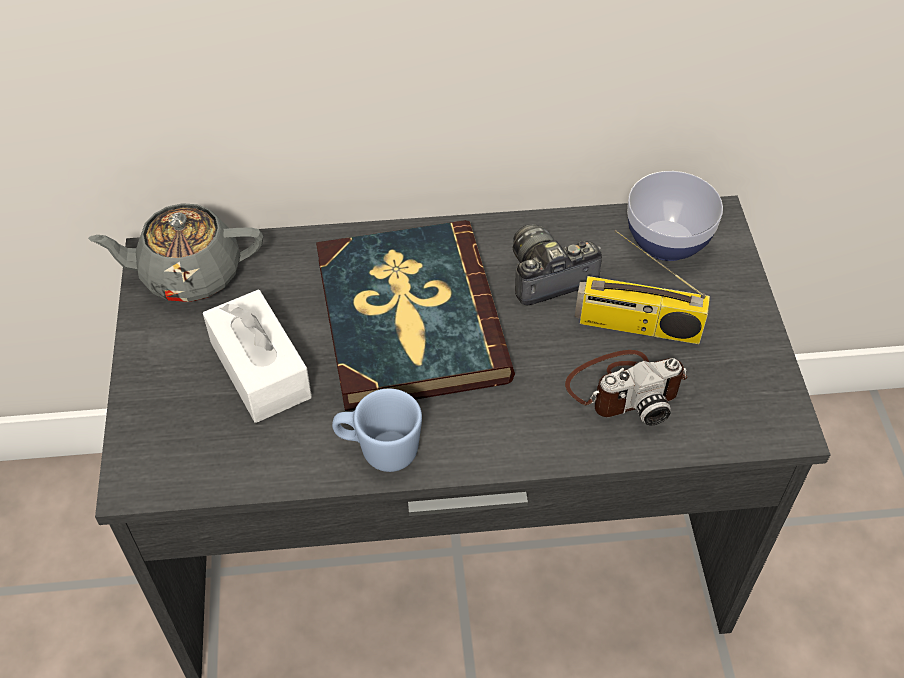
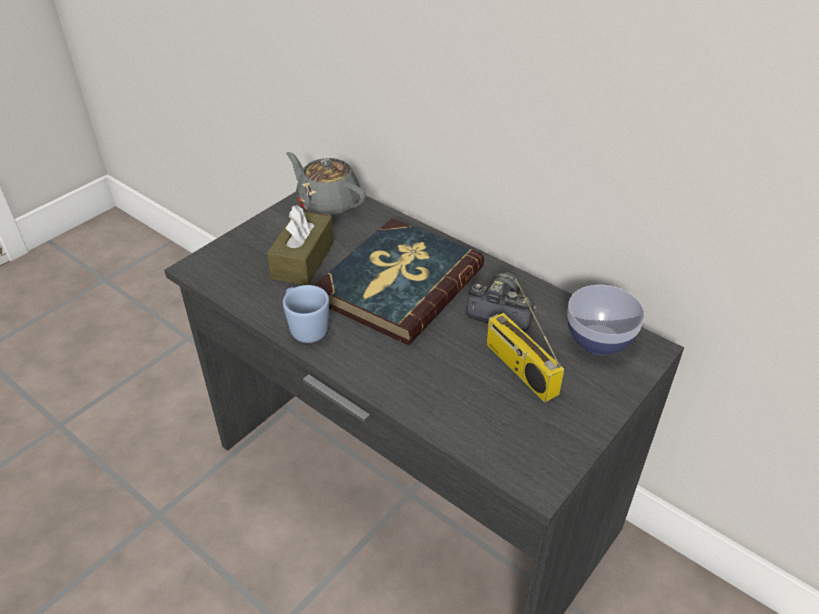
camera: 45 degrees right, 10 degrees down
white tissue box [203,290,312,423] -> brown tissue box [267,205,334,285]
camera [565,350,688,426] -> none

